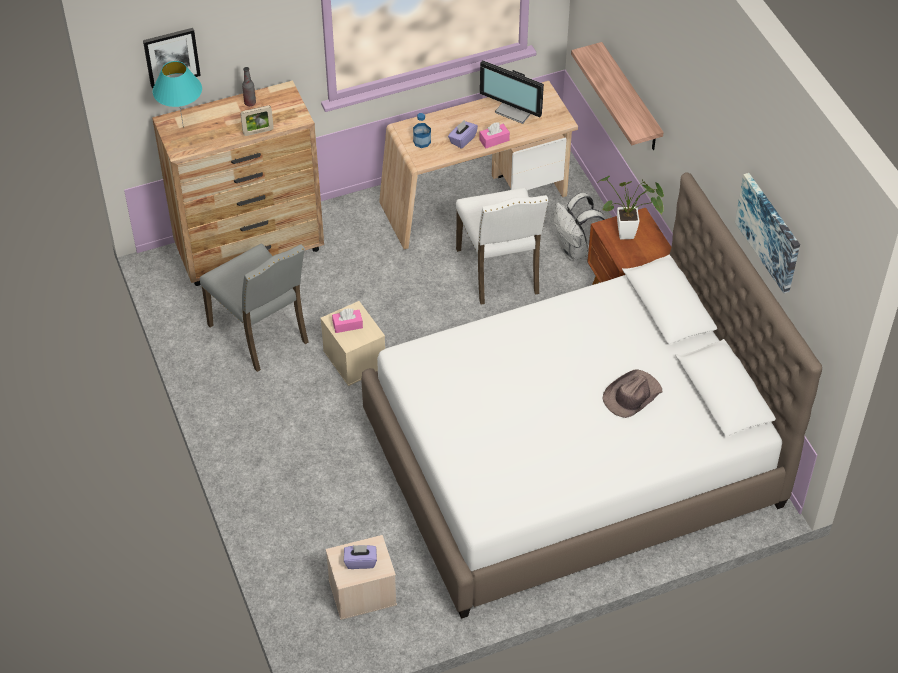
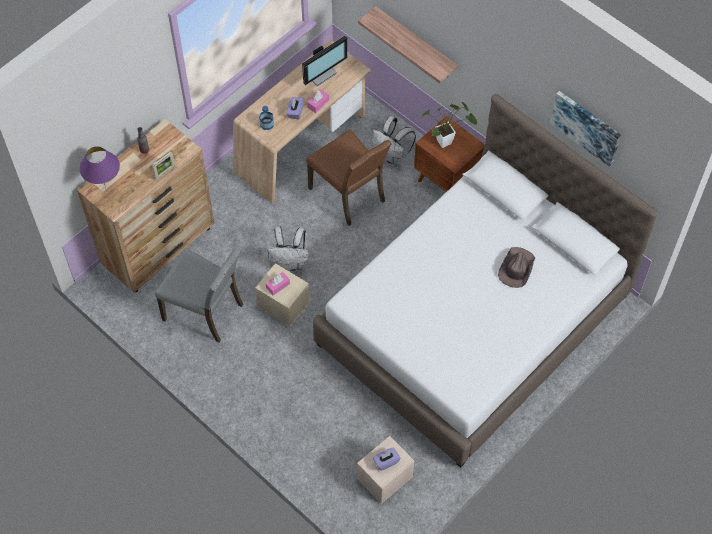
camera: 25 degrees left, 10 degrees up
picture [143,28,201,88] -> none
turquoise table lamp [153,61,202,128] -> purple table lamp [80,146,120,188]
white chair [456,188,549,304] -> brown chair [306,129,392,226]
monitor [480,60,544,124] -> monitor turned 45 degrees counterclockwise [302,36,347,86]
none -> white backpack [268,226,309,272]

